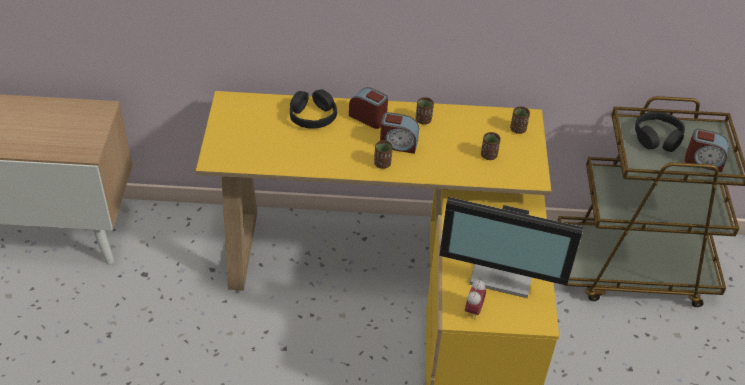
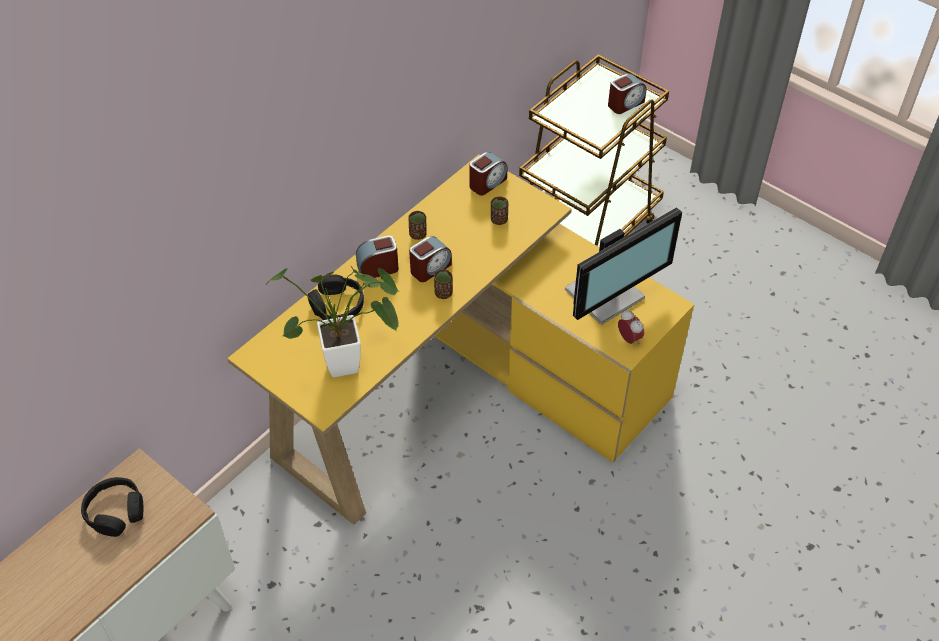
camera: 50 degrees left, 5 degrees up
brown cup [510,106,530,134] -> alarm clock [469,152,507,196]
black headphones [635,111,685,152] -> black headphones moved to [81,477,143,537]
none -> potted plant [266,265,399,377]

